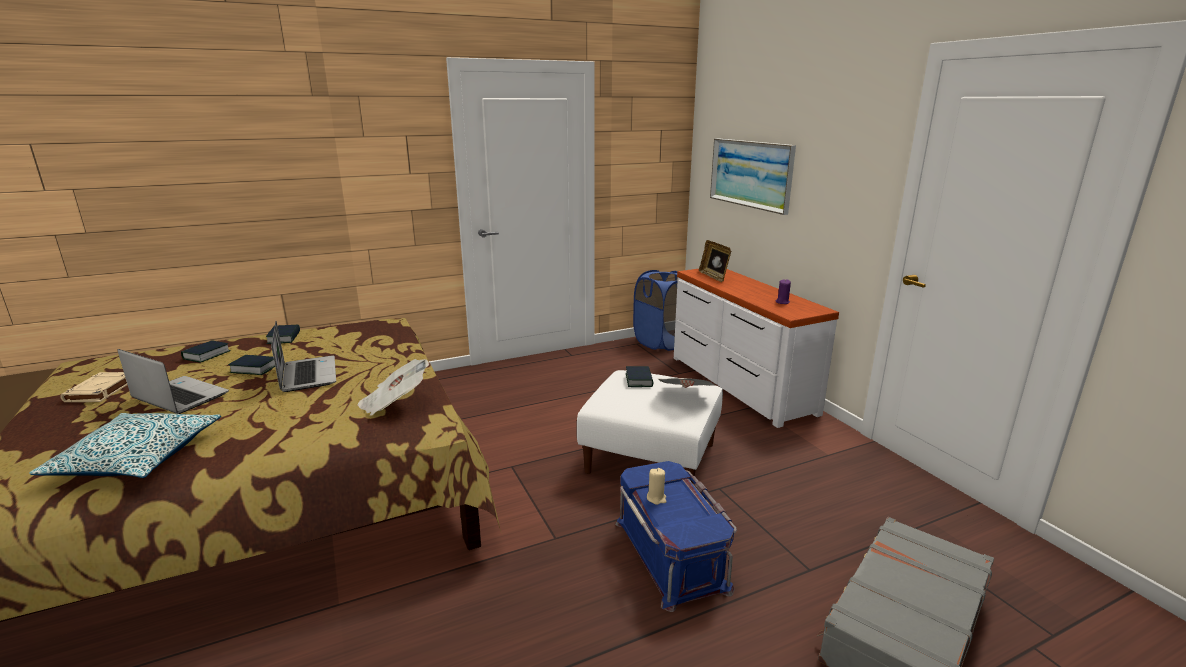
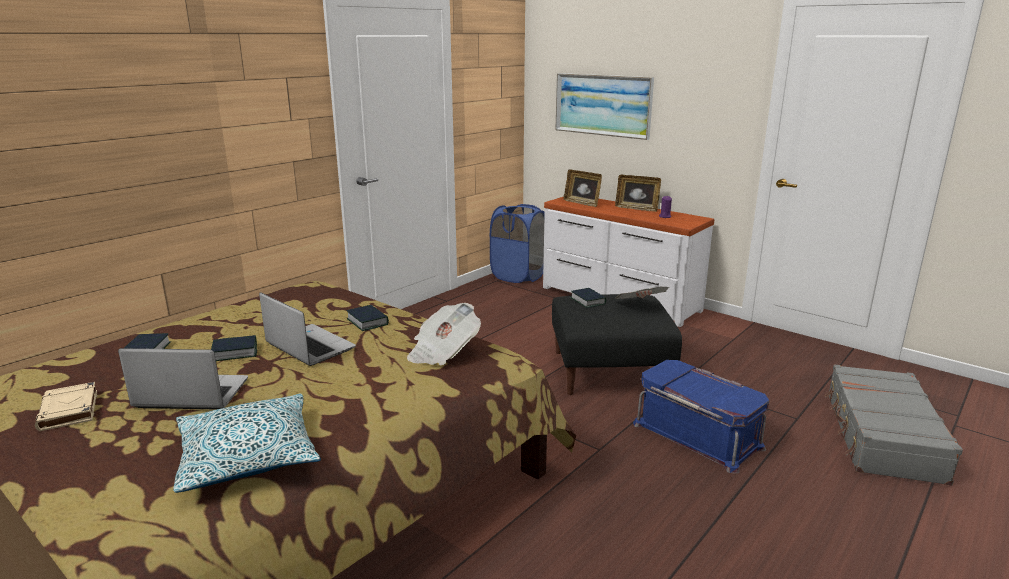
camera: 25 degrees left, 0 degrees up
book [266,325,300,344] -> book moved to [347,305,389,331]
white ottoman [577,370,723,484] -> black ottoman [552,294,682,395]
beige candle [647,468,667,505] -> none
none -> picture frame [615,175,661,212]

